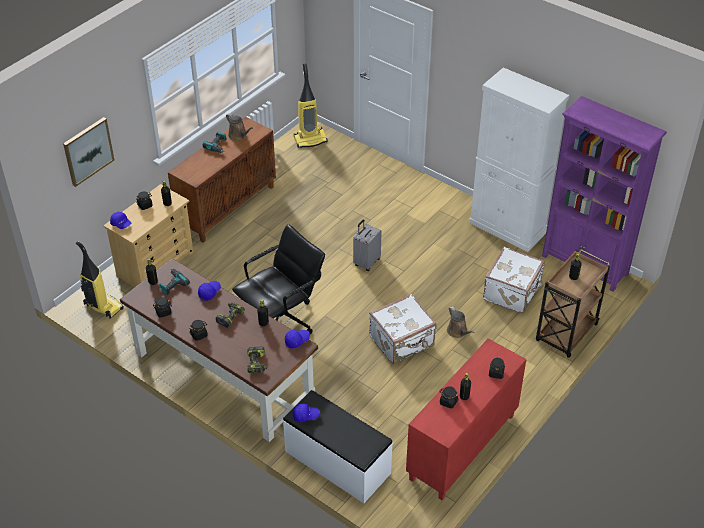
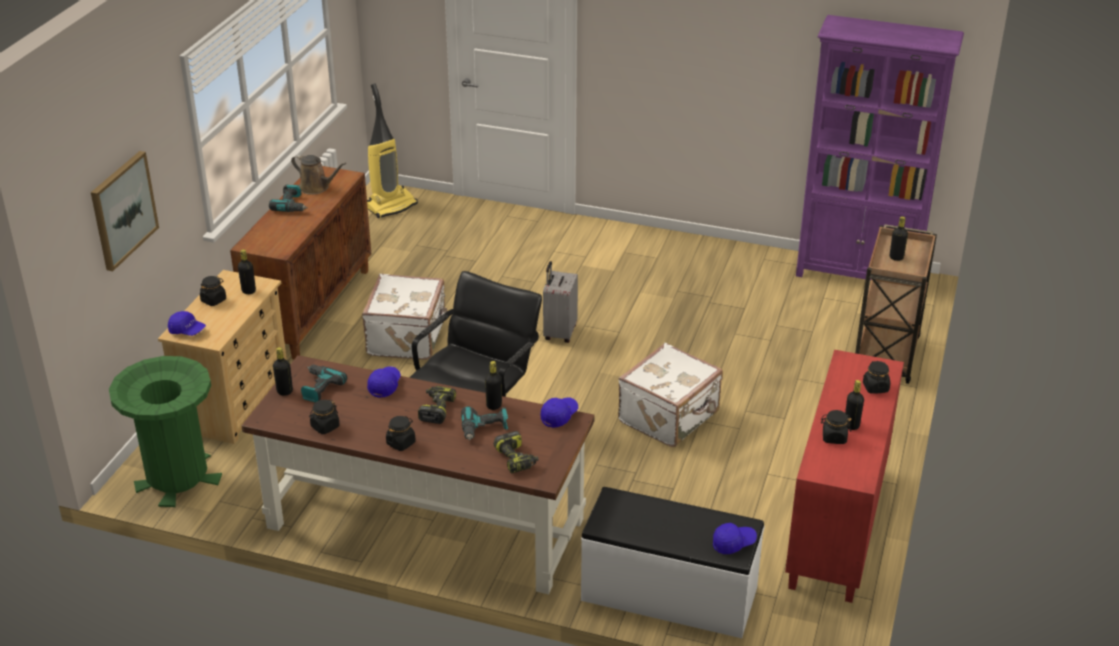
camera: 20 degrees left, 10 degrees down
vacuum cleaner [76,241,124,319] -> green trash can [109,356,222,507]
blue cap [292,403,320,422] -> blue cap moved to [713,523,757,554]
brown watering can [447,306,474,338] -> none
white cabinet [469,67,569,252] -> none
white suitcase [483,247,545,313] -> white suitcase moved to [362,274,448,360]
none -> power drill [461,406,508,440]

